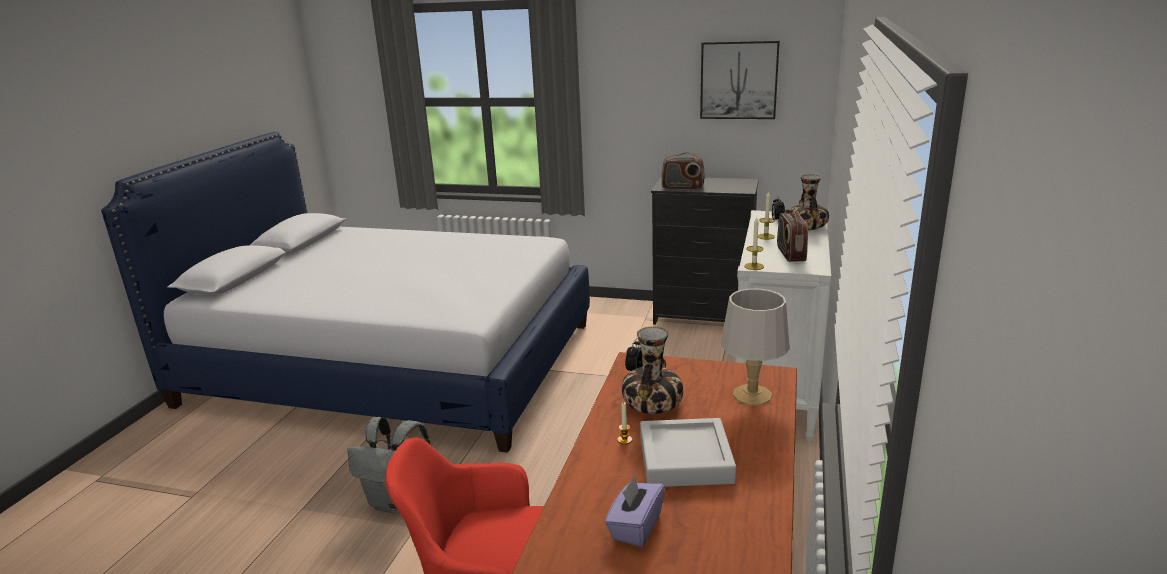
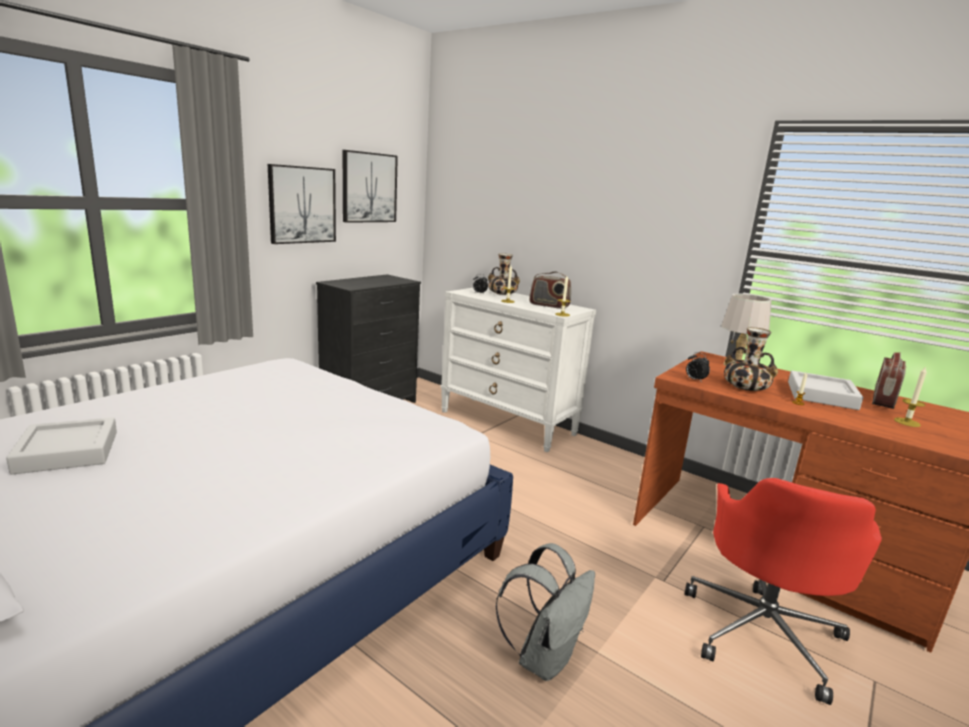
camera: 70 degrees left, 5 degrees down
purple tissue box [605,476,665,547] -> candle [894,366,927,427]
radio [661,152,705,190] -> radio moved to [872,353,906,409]
none -> grey tray [6,417,117,475]
none -> picture [268,164,336,244]

